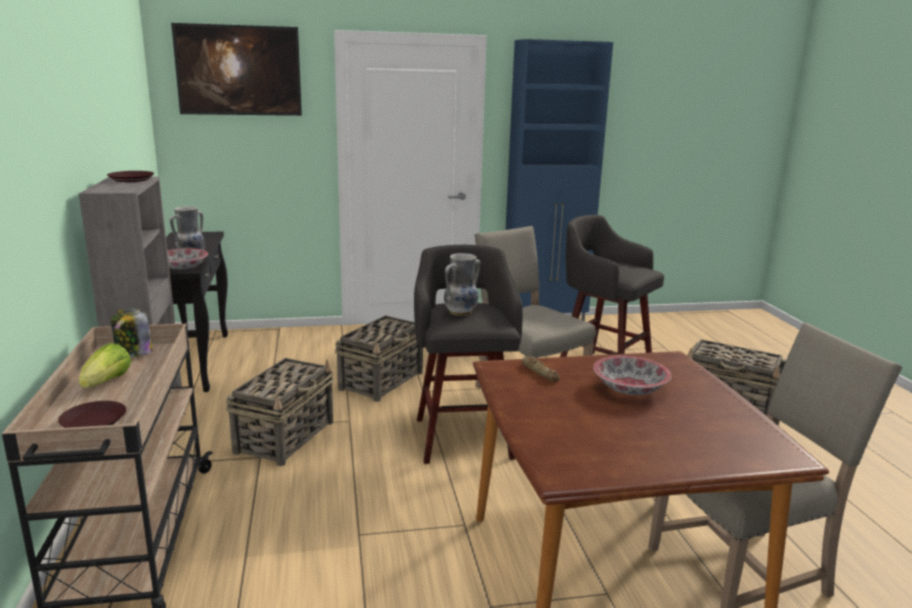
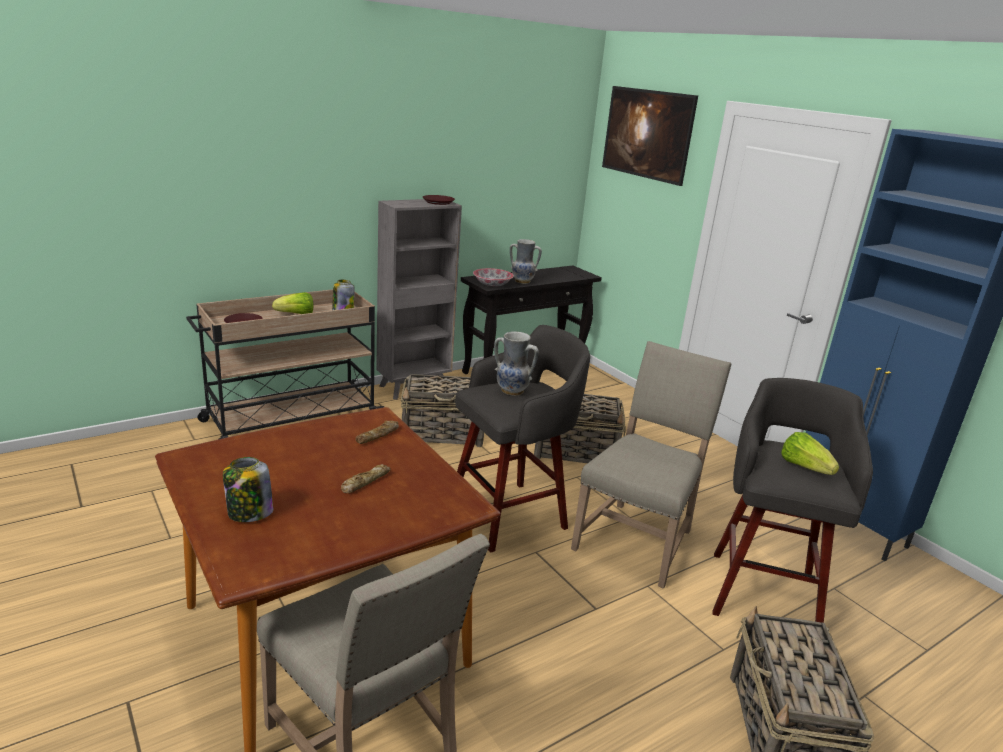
camera: 65 degrees right, 5 degrees up
bowl [593,356,671,395] -> bread [341,464,391,493]
none -> jar [223,457,274,522]
none -> lettuce [781,432,839,475]

